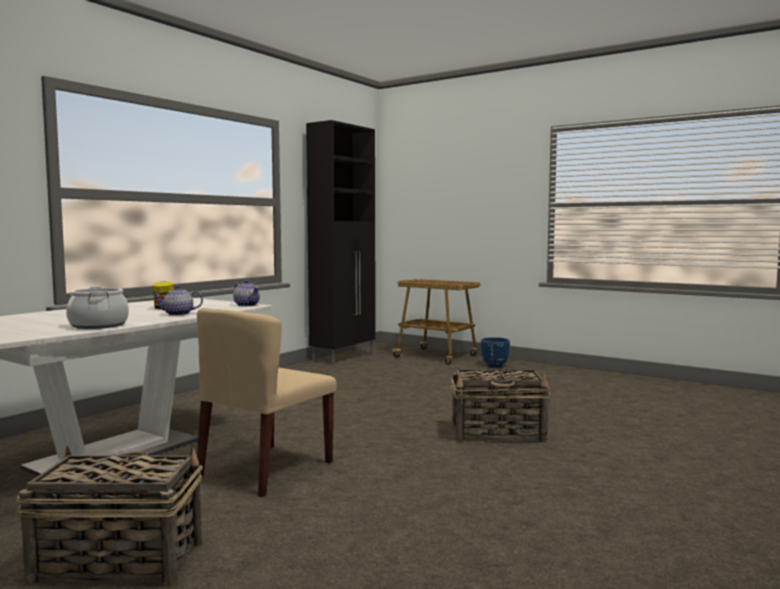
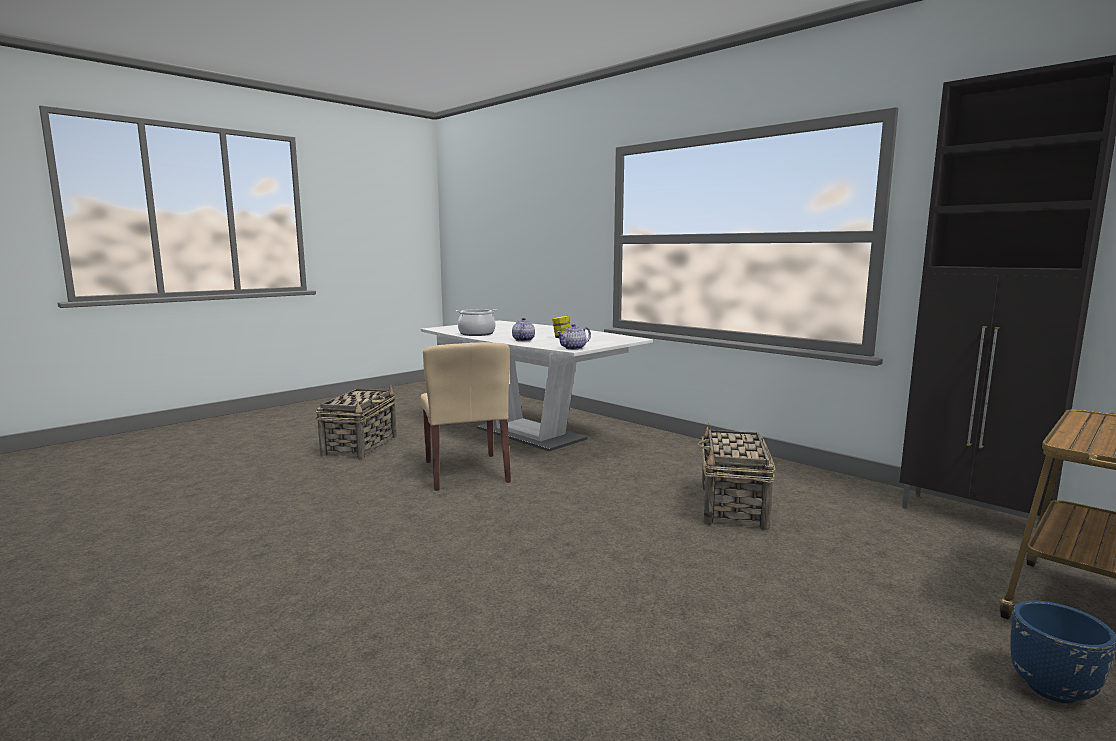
camera: 100 degrees right, 5 degrees up
beige chair [197,308,337,497] -> beige chair turned 150 degrees counterclockwise [420,342,511,491]
basket [451,369,551,443] -> basket moved to [697,424,775,530]

